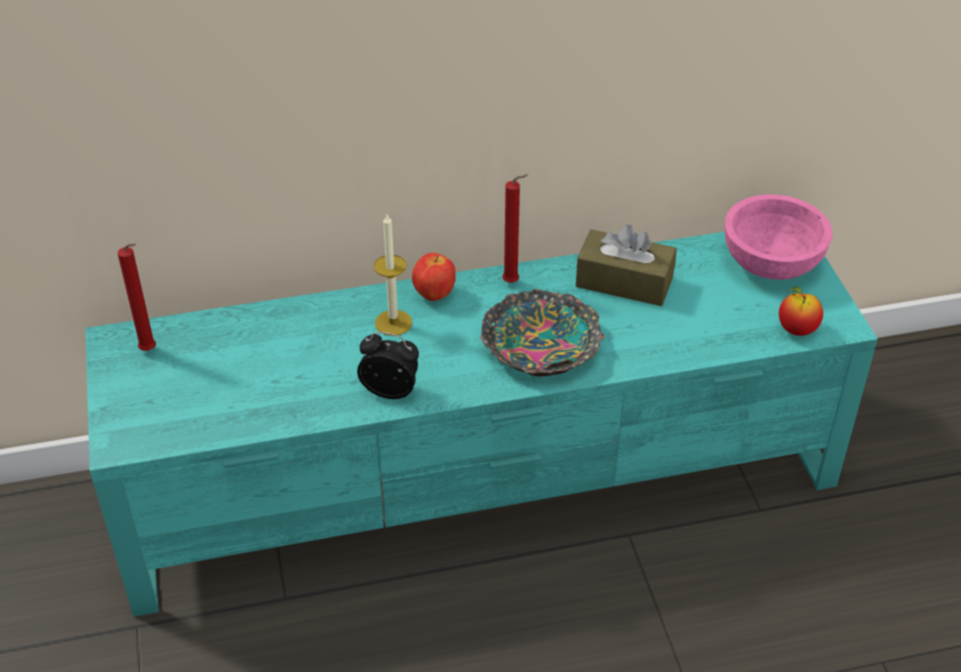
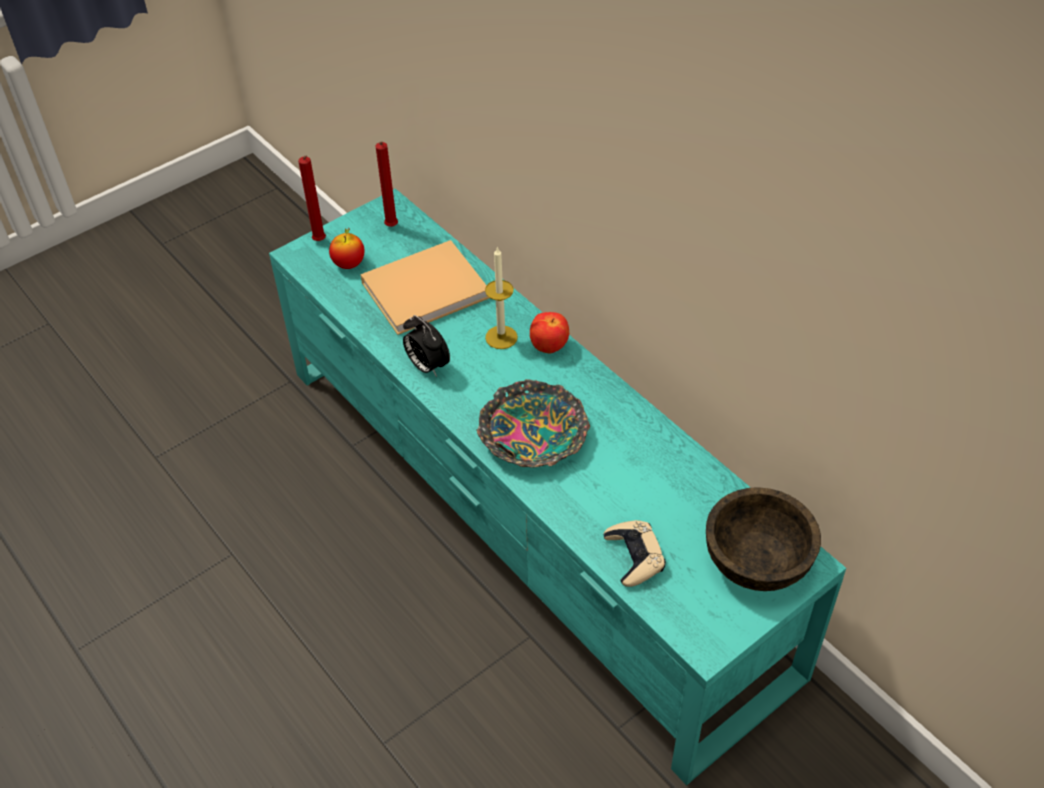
camera: 65 degrees right, 5 degrees up
alarm clock [357,332,419,399] -> alarm clock turned 150 degrees clockwise [403,315,450,377]
red candle [502,174,528,283] -> red candle moved to [298,156,326,241]
brown tissue box [576,224,677,306] -> none
pink bowl [725,194,832,280] -> brown bowl [706,487,821,591]
apple [779,287,823,336] -> apple moved to [329,228,364,269]
none -> beige book [361,240,489,335]
none -> beige game controller [603,520,666,587]

